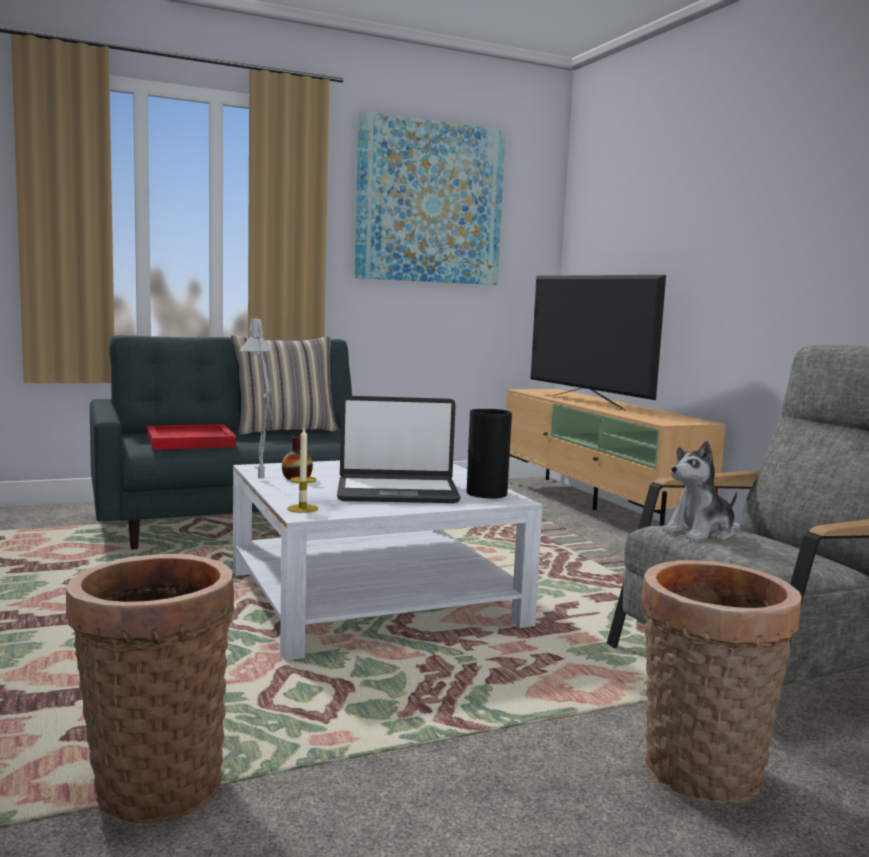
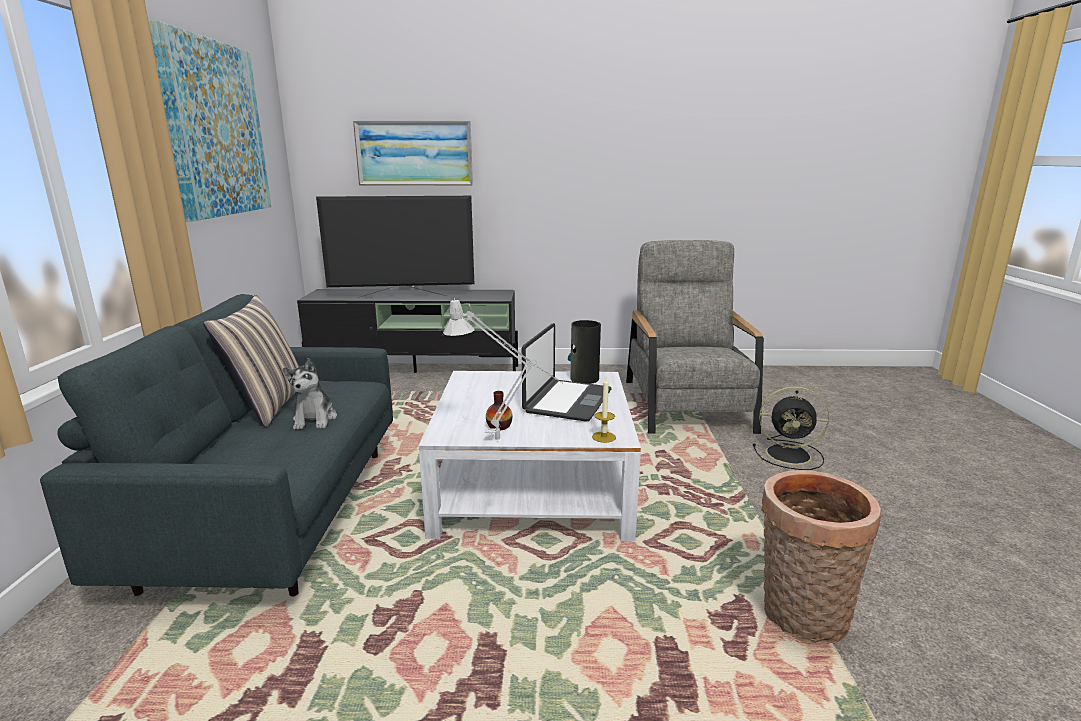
camera: 65 degrees left, 10 degrees up
red tray [147,424,236,450] -> none
beige tv stand [506,389,726,526] -> black tv stand [297,289,518,373]
basket [641,560,802,804] -> black fan [753,386,830,470]
plush toy [662,440,737,542] -> plush toy moved to [283,358,337,430]
none -> picture [353,121,473,186]

